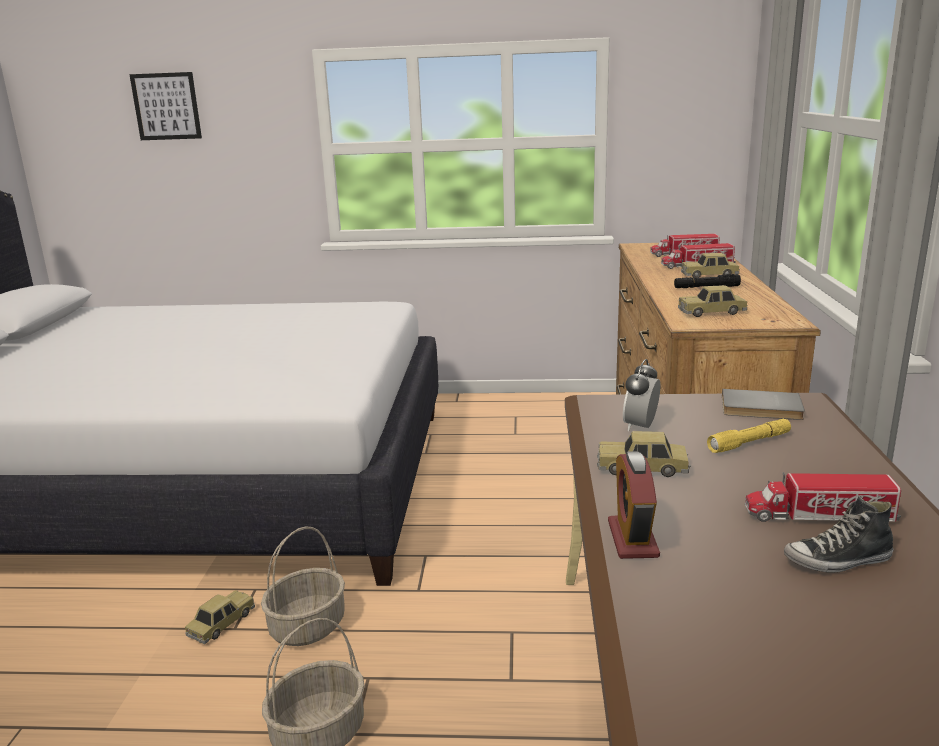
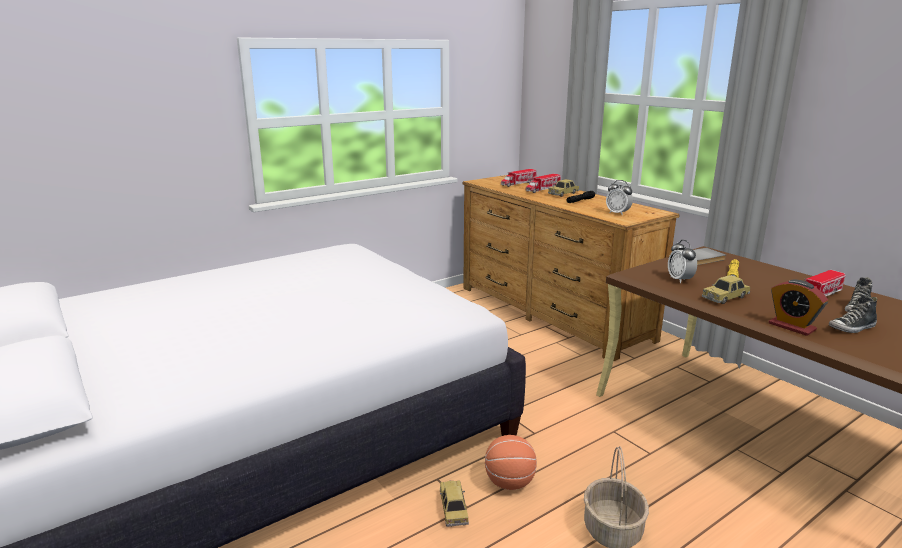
camera: 40 degrees left, 0 degrees up
picture [129,72,202,140] -> none
basket [261,526,345,646] -> basketball [485,435,537,490]
toy car [678,285,748,317] -> alarm clock [606,180,633,215]
none -> shoe [829,294,877,333]

